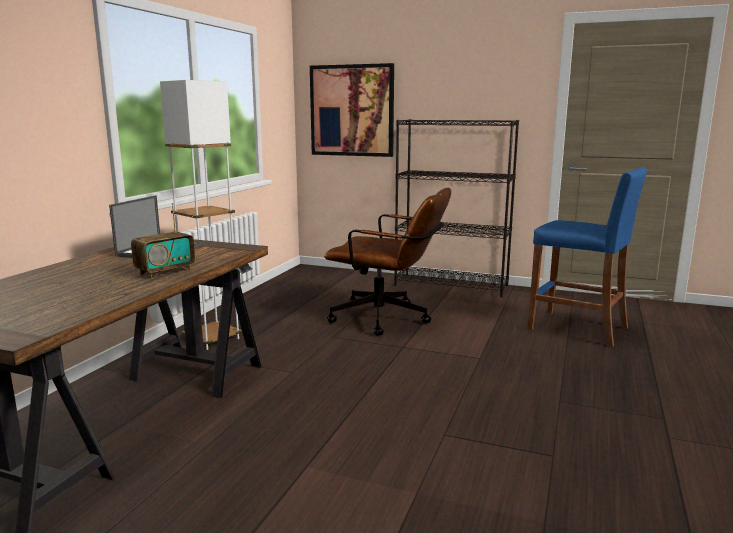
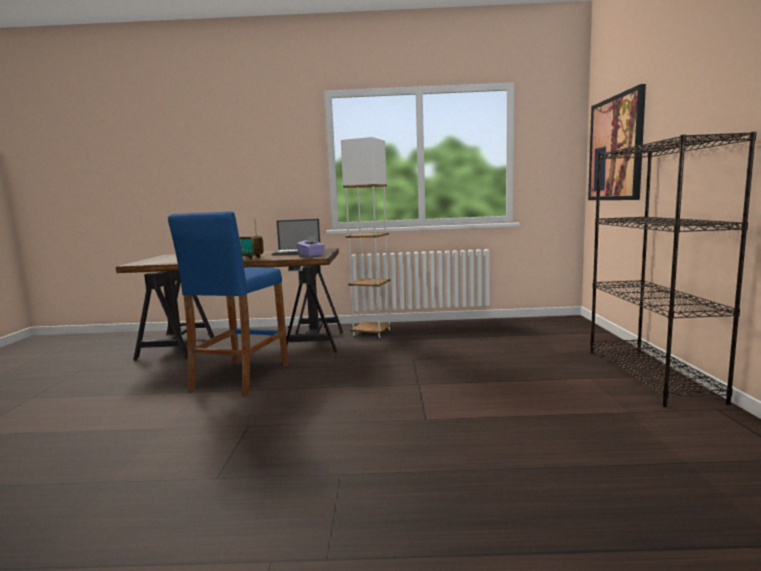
camera: 70 degrees right, 5 degrees down
brown office chair [324,188,451,336] -> none
blue stool [528,167,647,347] -> blue stool moved to [168,211,288,395]
none -> purple tissue box [297,236,325,257]

